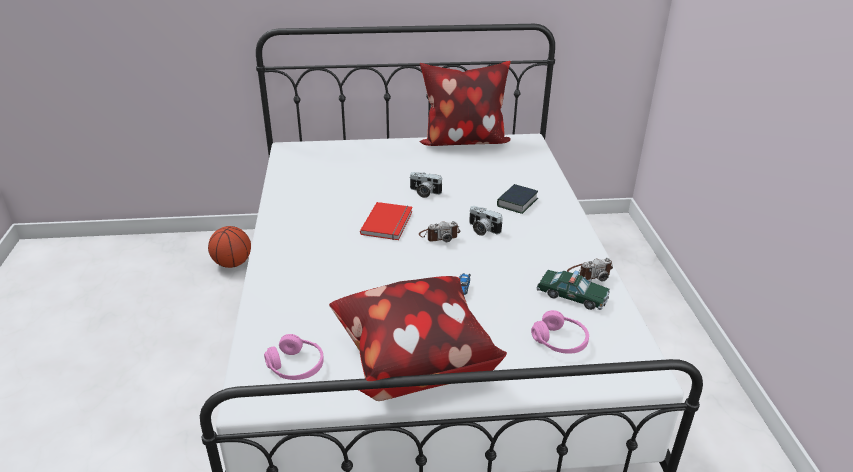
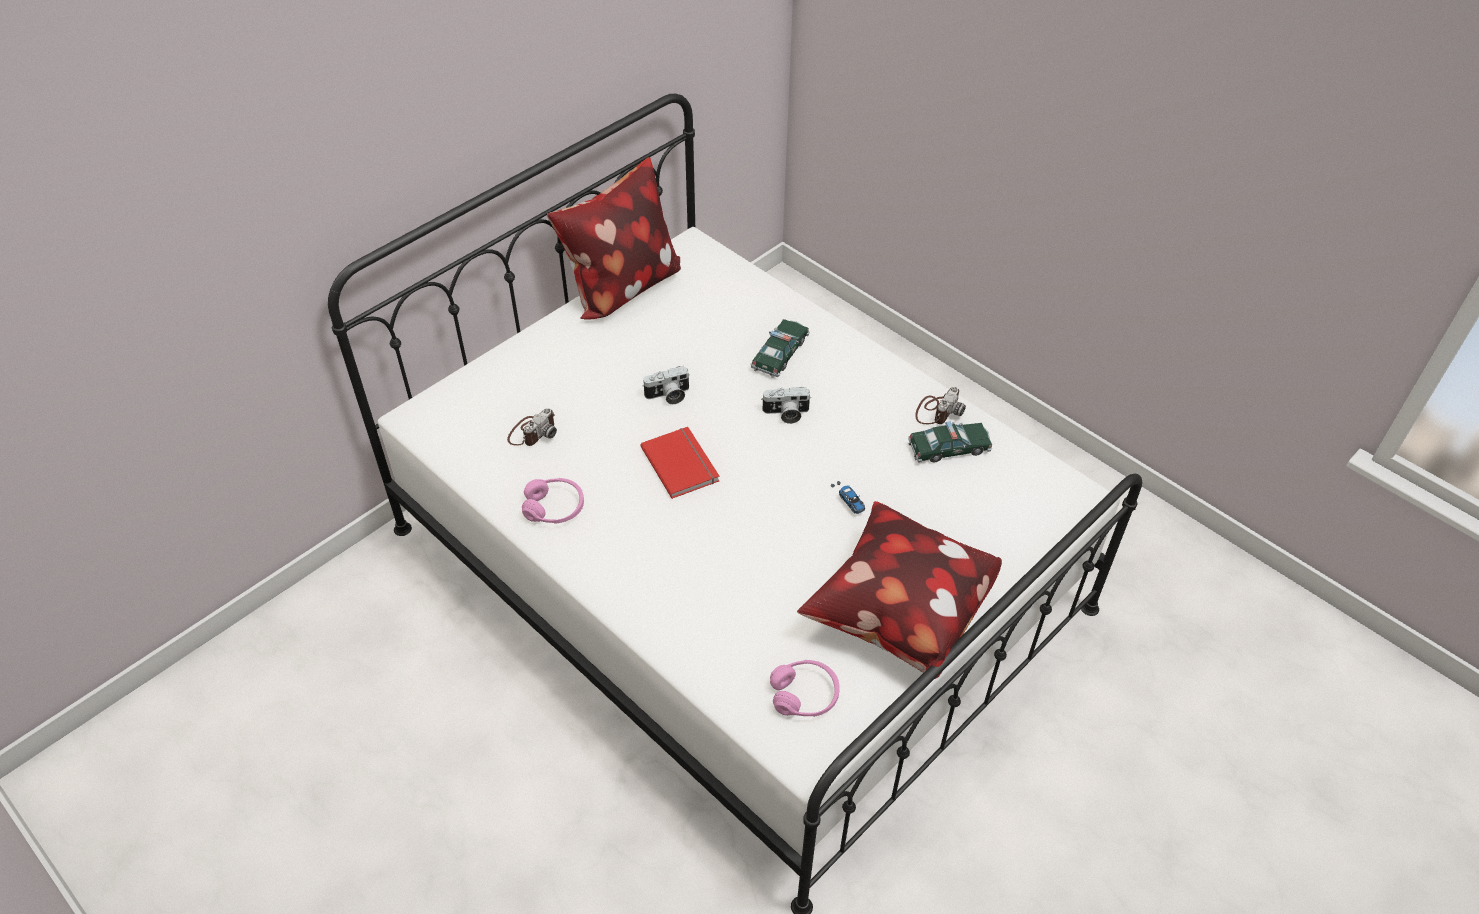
camera: 40 degrees left, 15 degrees up
basketball [208,226,251,268] -> none
camera [419,221,460,242] -> camera moved to [507,408,557,446]
book [497,184,538,214] -> toy car [750,319,810,378]
pink headphones [531,310,589,354] -> pink headphones moved to [522,478,584,524]

